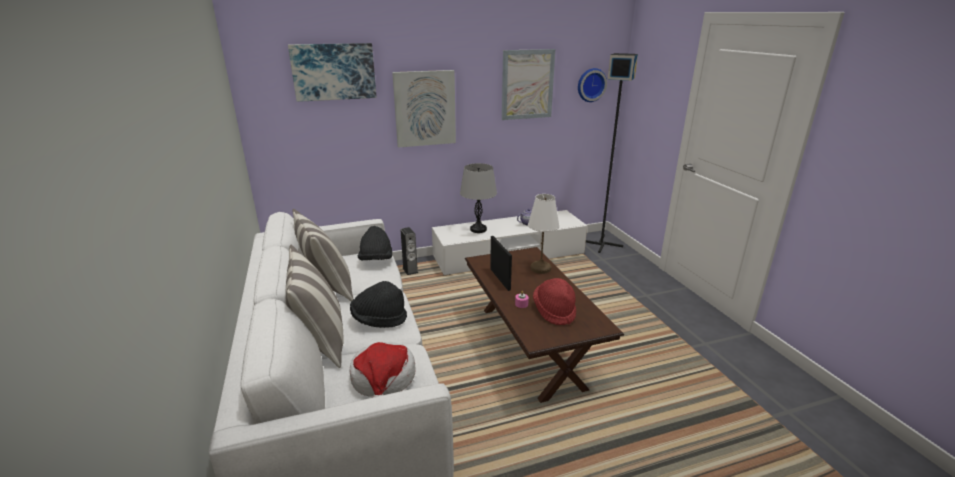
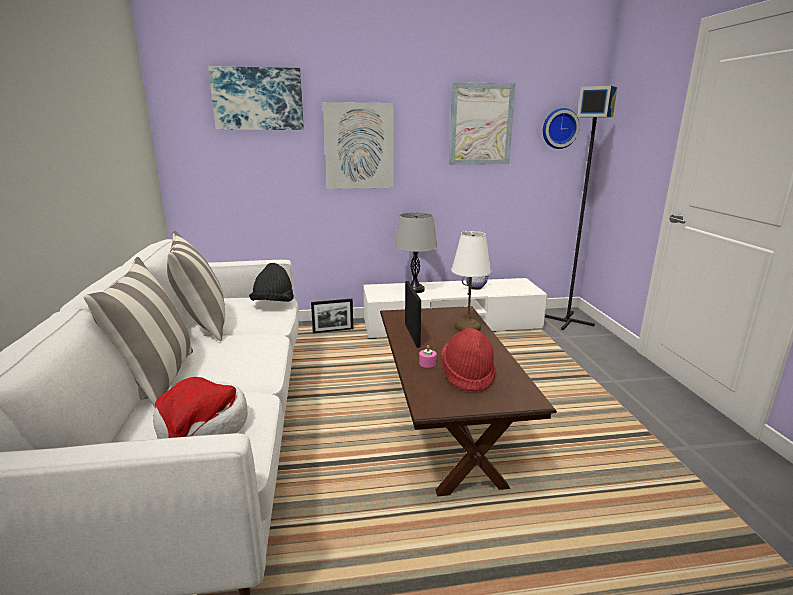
camera: 10 degrees right, 5 degrees down
black hat [350,281,407,328] -> none
speaker [400,227,418,275] -> picture frame [311,299,353,333]

